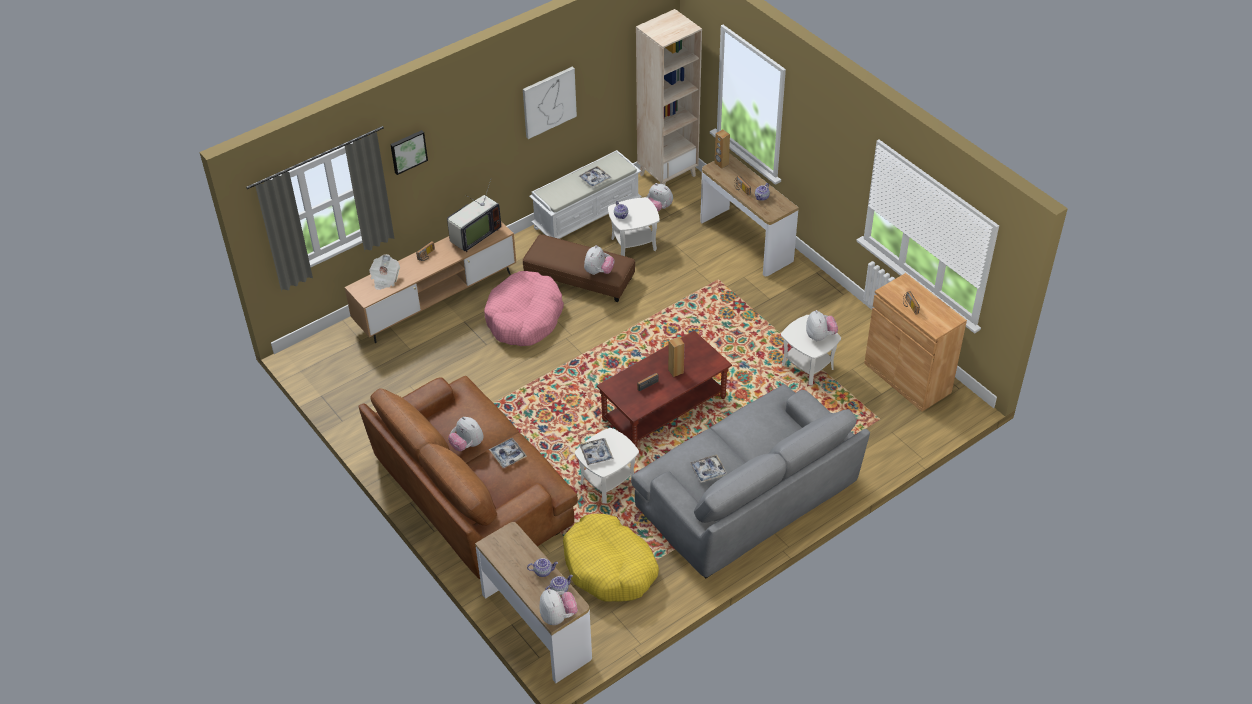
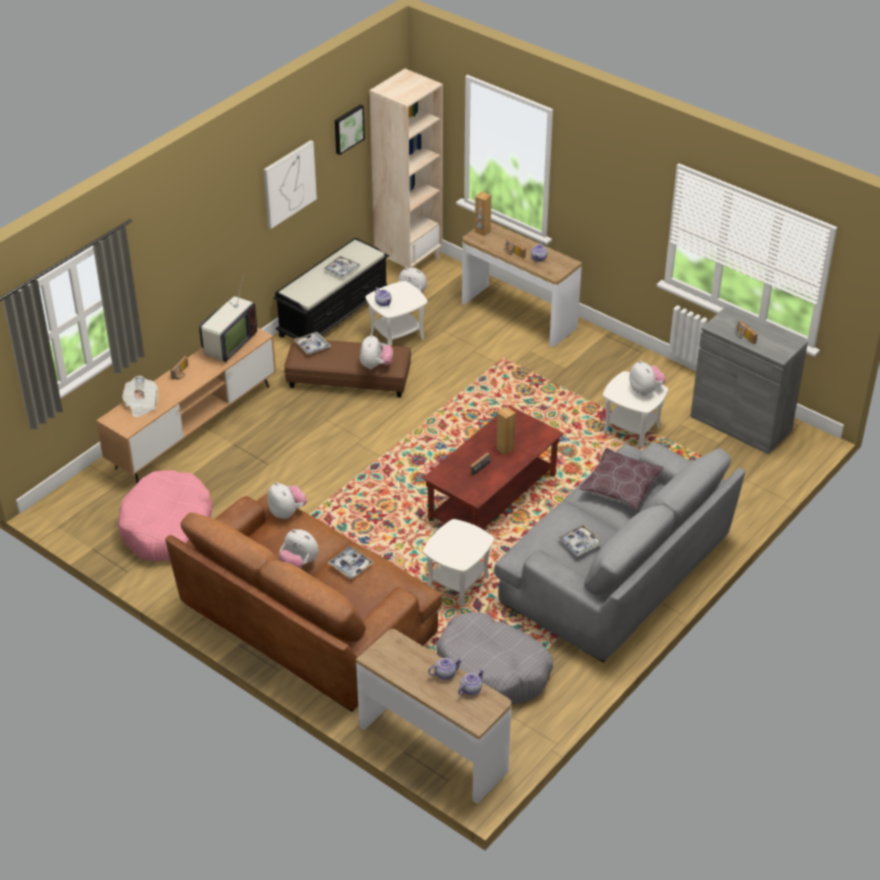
camera: 15 degrees left, 5 degrees down
picture [390,130,428,175] -> picture moved to [335,105,365,155]
pink dog bed [484,271,564,346] -> pink dog bed moved to [118,470,212,562]
white bench [529,150,642,239] -> black bench [273,238,389,339]
plush toy [540,589,578,625] -> plush toy moved to [267,482,307,519]
yellow dog bed [563,514,659,602] -> grey dog bed [436,612,553,705]
tray [579,438,614,465] -> tray moved to [294,332,331,355]
brown cabinet [864,273,967,412] -> grey cabinet [690,306,808,455]
none -> brown pillow [579,448,664,510]

